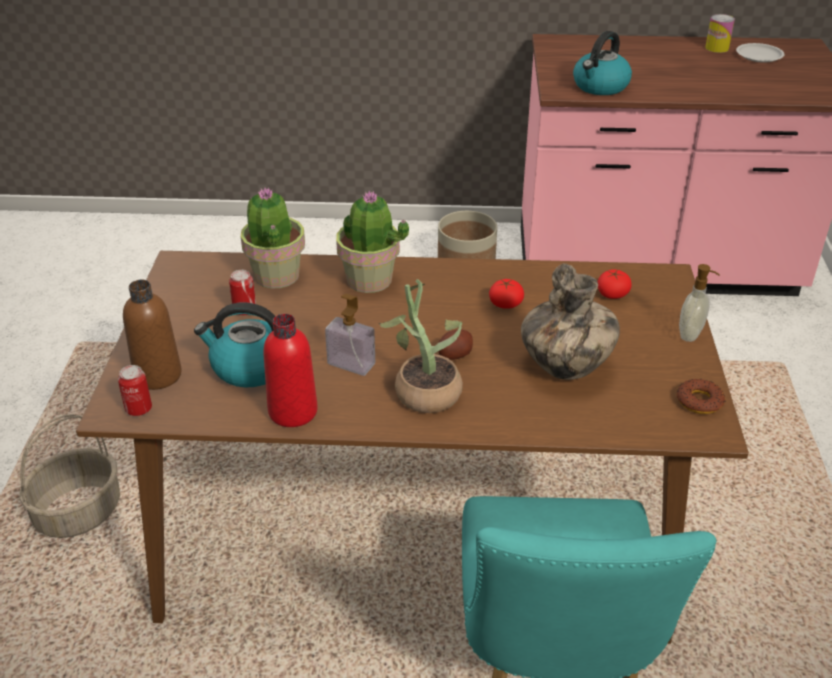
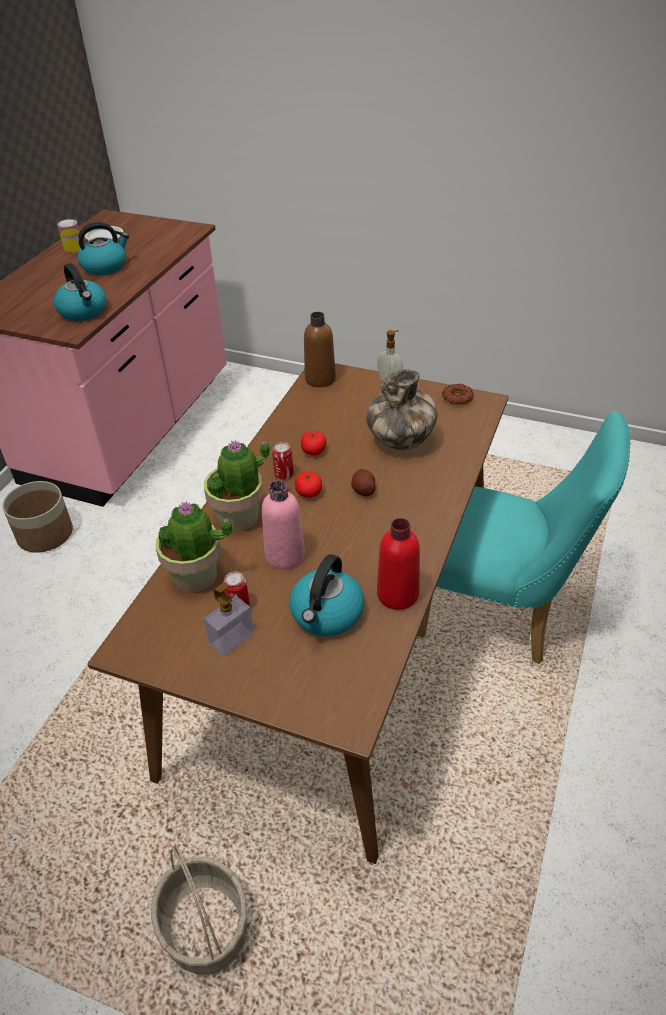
camera: 70 degrees left, 5 degrees up
can [118,365,152,416] -> can moved to [272,442,294,479]
brown bottle [123,280,182,390] -> brown bottle moved to [304,312,336,387]
soap dispenser [325,294,375,376] -> soap dispenser moved to [204,583,254,657]
potted plant [379,279,463,413] -> none
tomato [597,269,632,299] -> tomato moved to [295,471,322,498]
none -> kettle [78,222,129,275]
none -> pink bottle [262,480,305,569]

